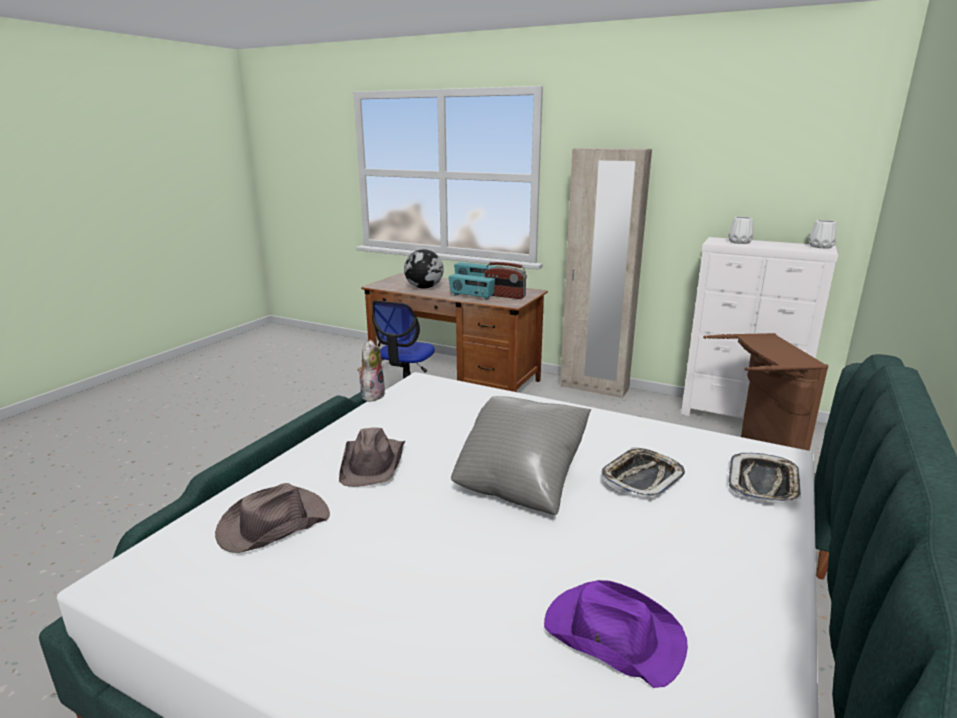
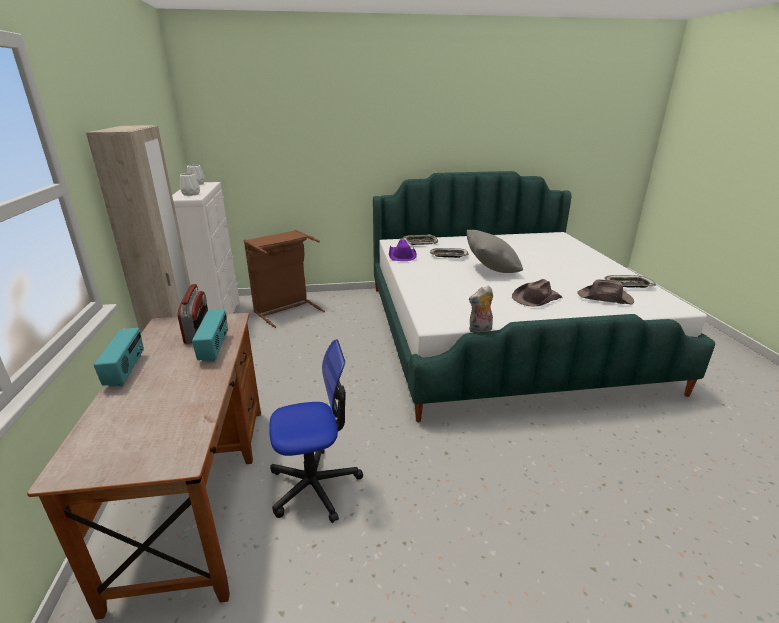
camera: 125 degrees left, 5 degrees up
globe [404,249,444,289] -> none
purple hat [544,580,688,688] -> purple hat moved to [389,239,417,261]
none -> tray [605,275,656,288]

